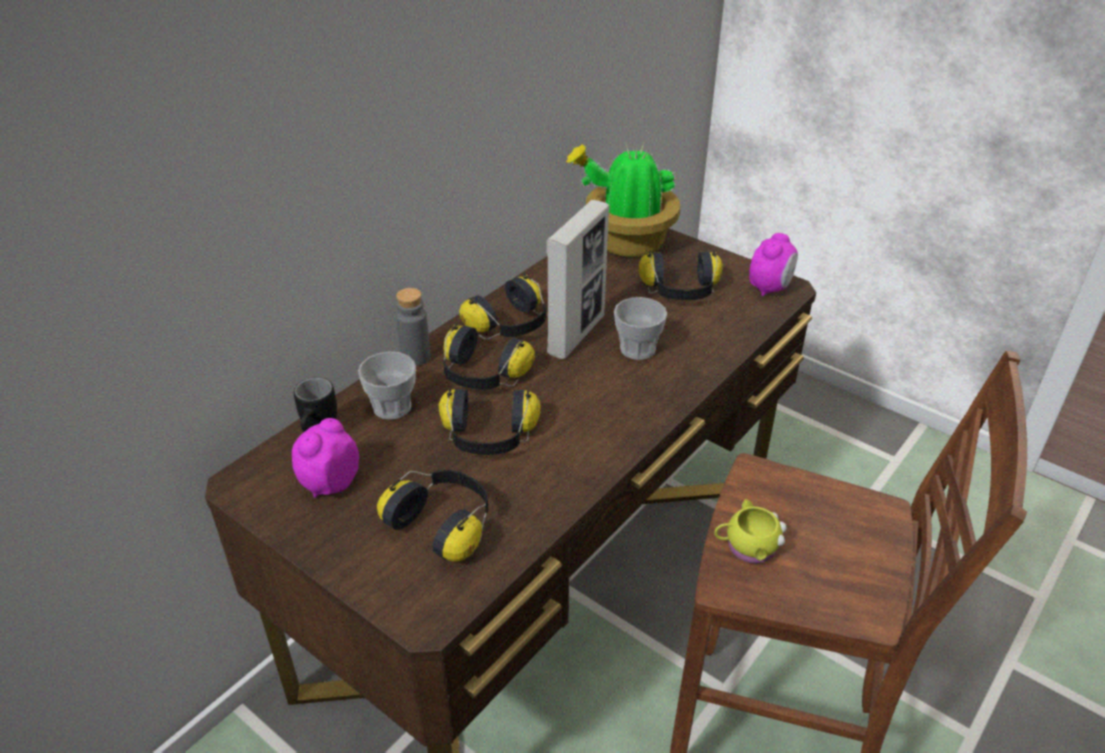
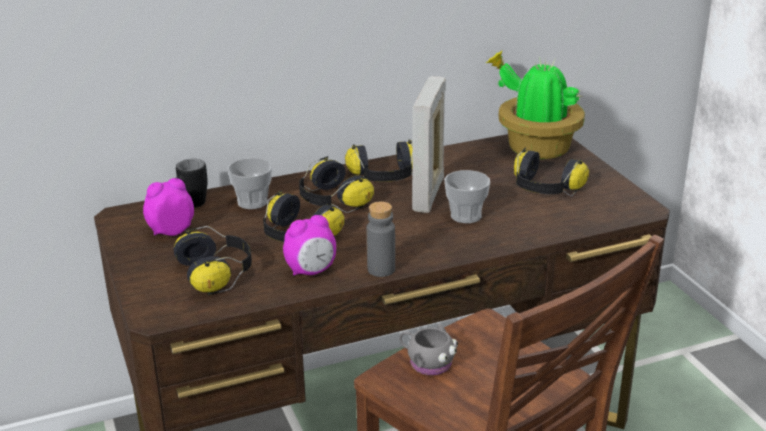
camera: 30 degrees right, 10 degrees down
grey bottle [396,288,430,366] -> grey bottle moved to [367,202,395,277]
picture frame [547,200,609,359] -> picture frame turned 135 degrees clockwise [412,76,446,213]
yellow mug [714,499,787,564] -> grey mug [399,323,458,376]
alarm clock [749,233,798,296] -> alarm clock moved to [283,215,336,276]

